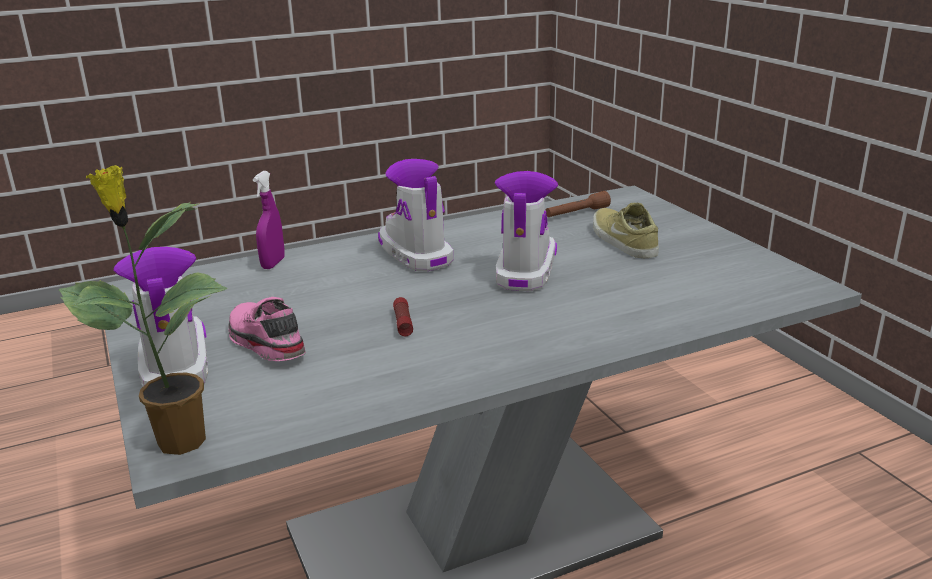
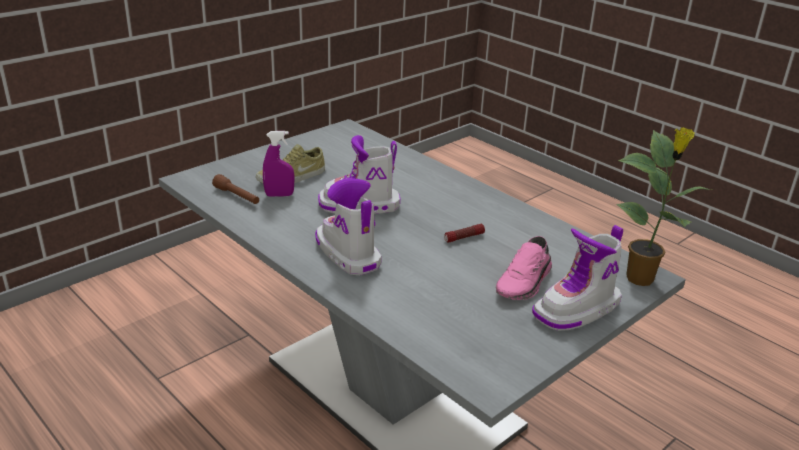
camera: 110 degrees left, 5 degrees up
purple spray bottle [253,171,285,269] -> purple spray bottle moved to [263,131,294,197]
boot [378,159,454,272] -> boot turned 105 degrees clockwise [315,178,382,275]

